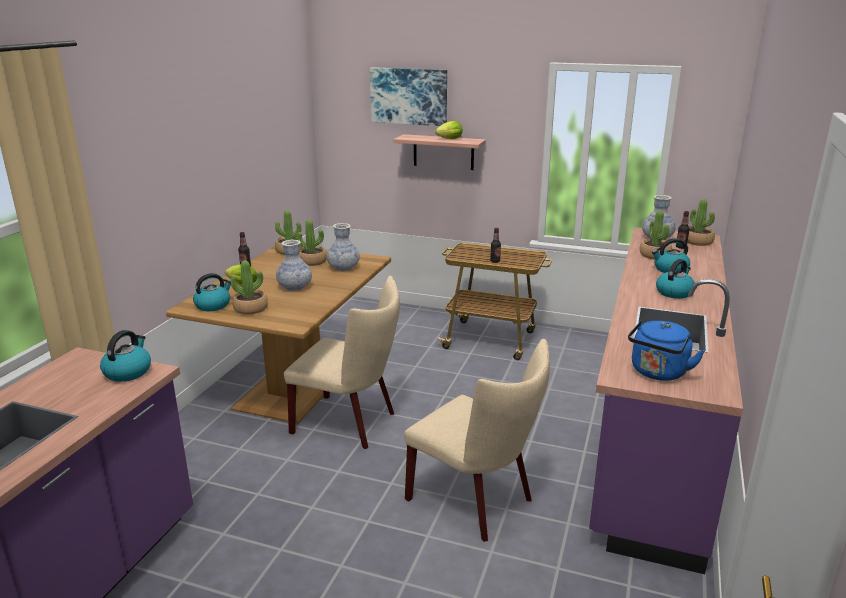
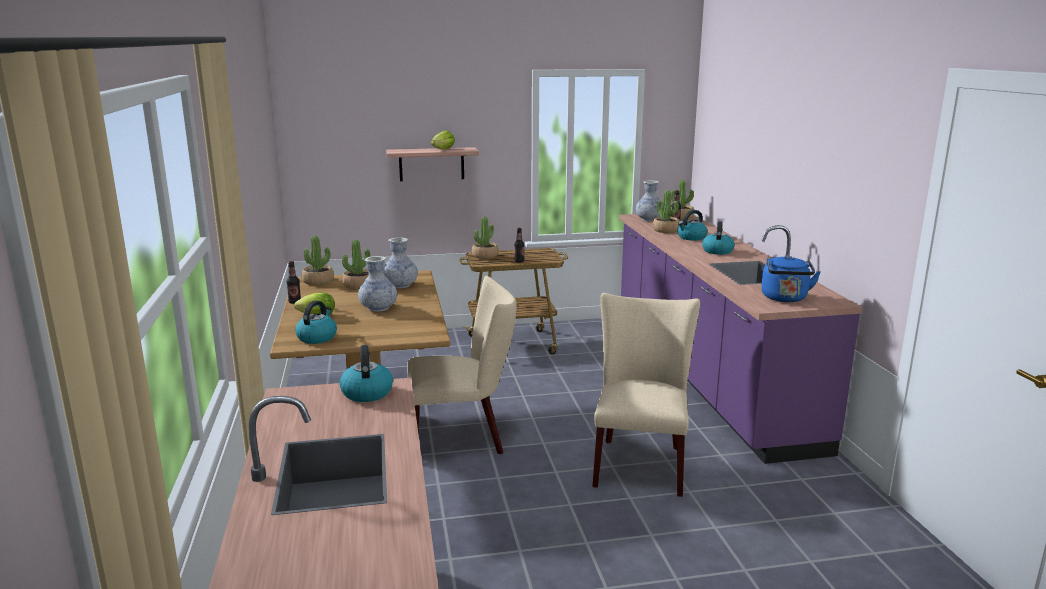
camera: 30 degrees left, 5 degrees down
potted plant [231,260,268,314] -> potted plant moved to [472,217,499,259]
picture [370,67,447,126] -> none
beige chair [404,339,550,542] -> beige chair turned 90 degrees counterclockwise [592,293,700,497]

